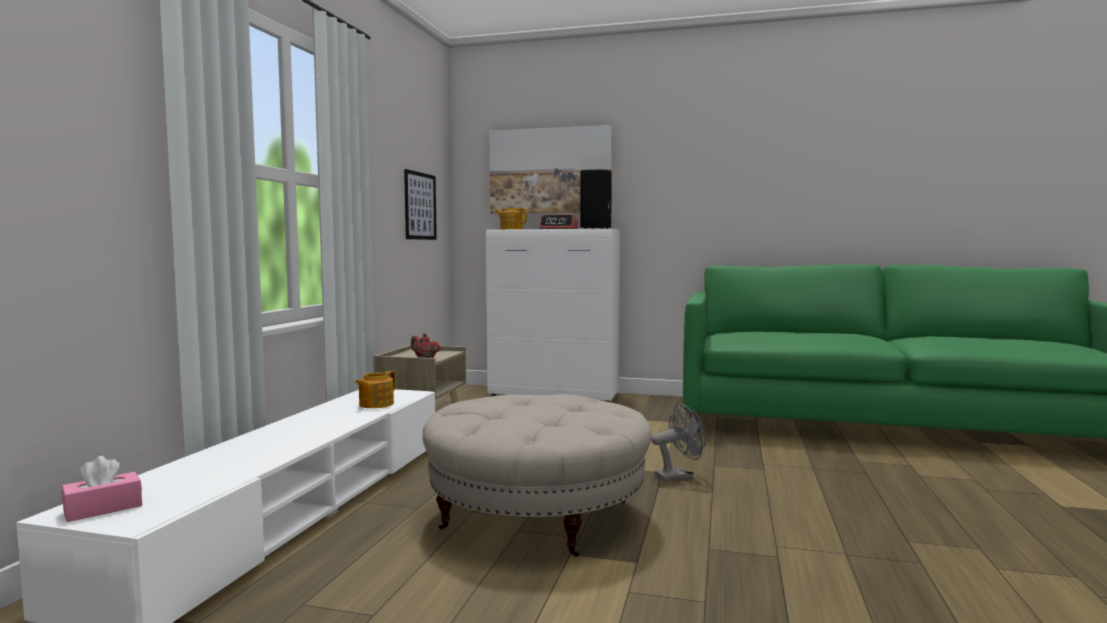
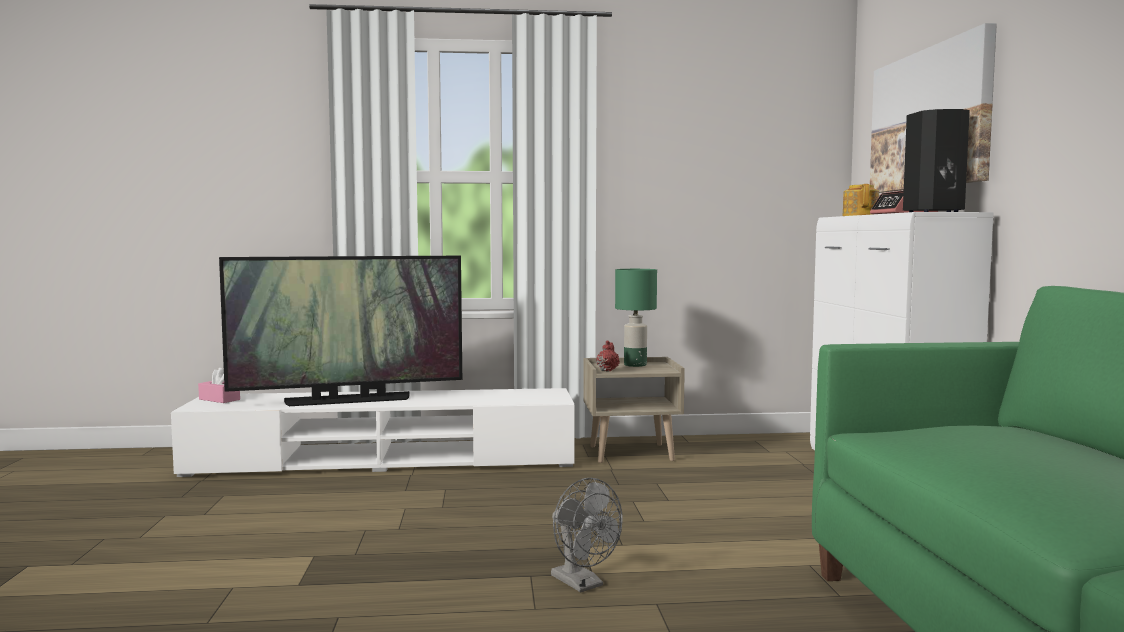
camera: 70 degrees right, 0 degrees up
teapot [355,371,395,408] -> none
picture [404,169,437,240] -> none
beige ottoman [423,394,652,557] -> none
none -> television [219,256,462,406]
none -> green table lamp [615,269,657,367]

